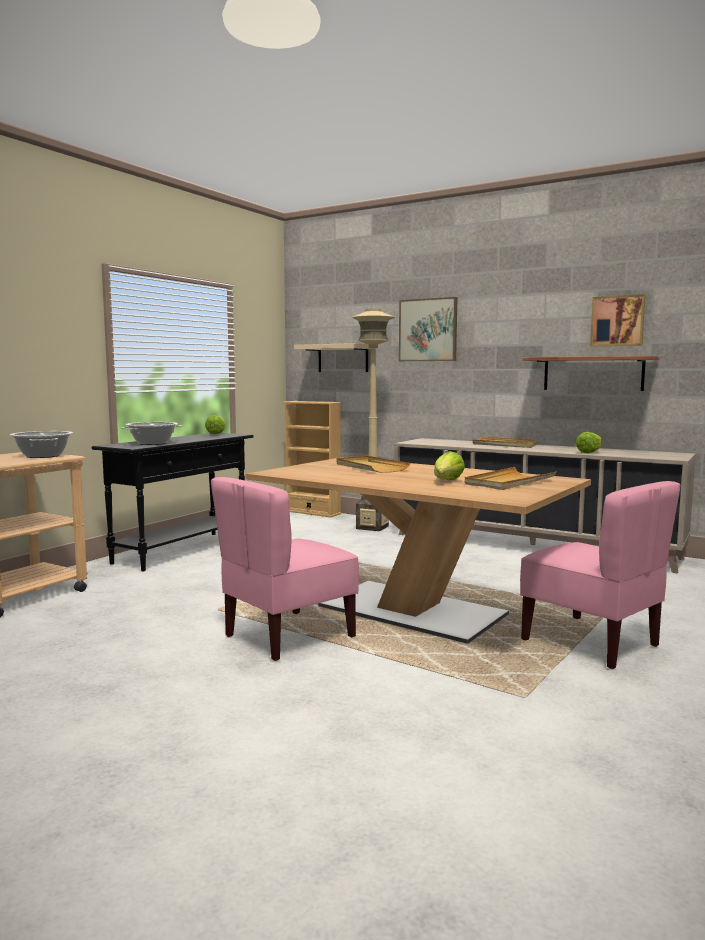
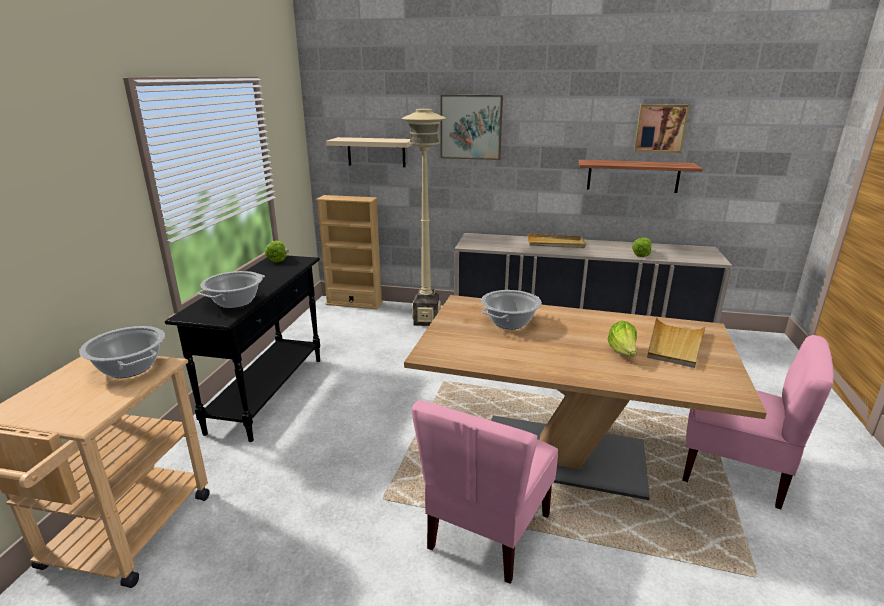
camera: 20 degrees left, 15 degrees up
beige tray [336,456,410,473] -> cooking pot [481,290,542,329]

